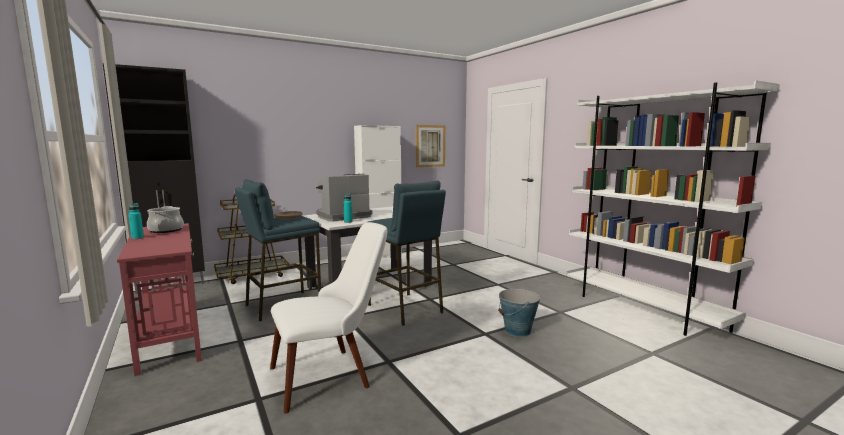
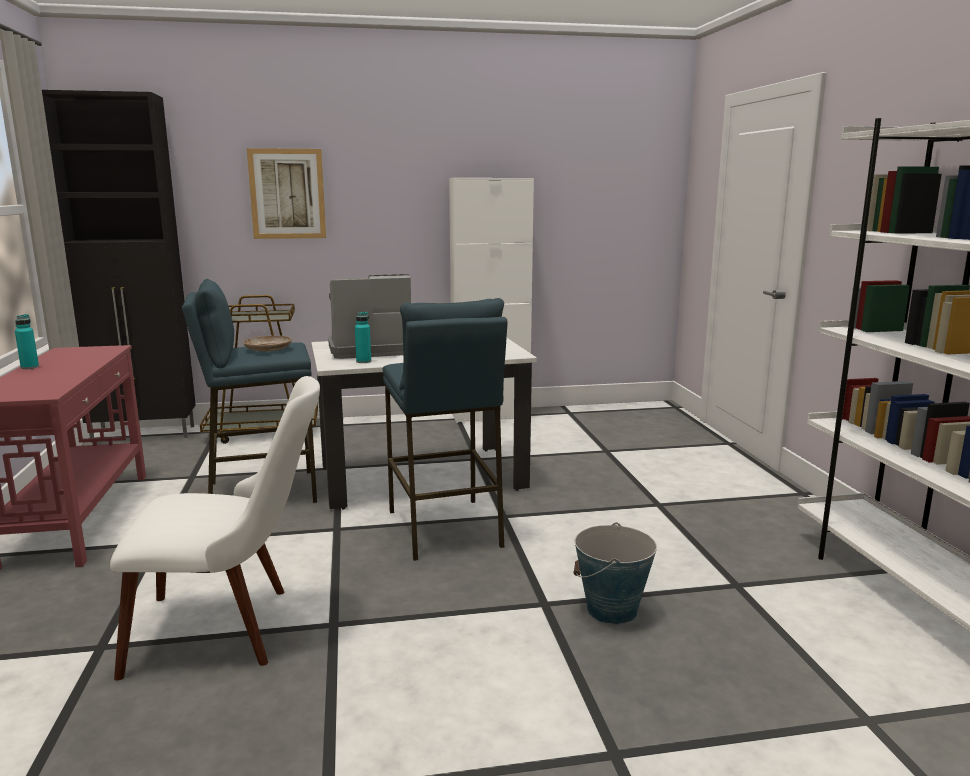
camera: 20 degrees right, 5 degrees up
cooking pot [147,206,184,233] -> none
picture [416,125,445,167] -> picture moved to [247,148,326,239]

